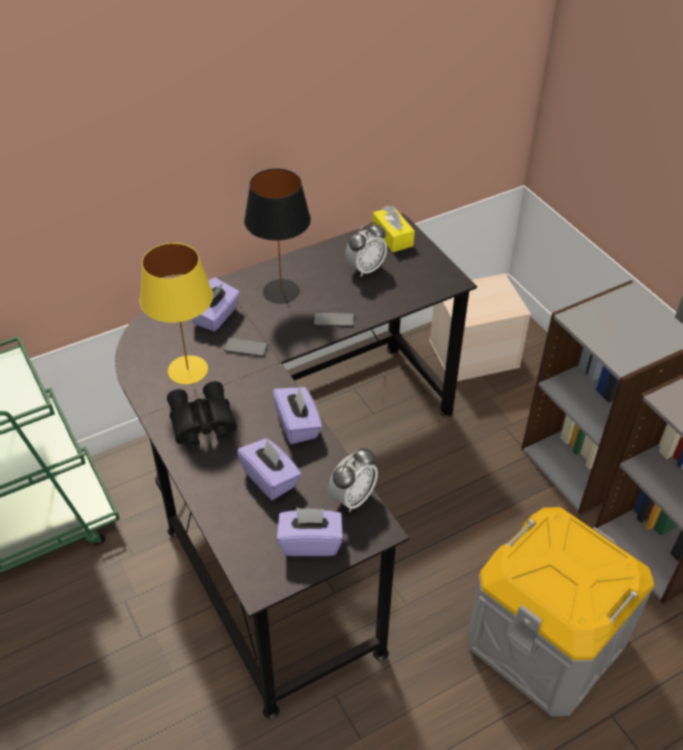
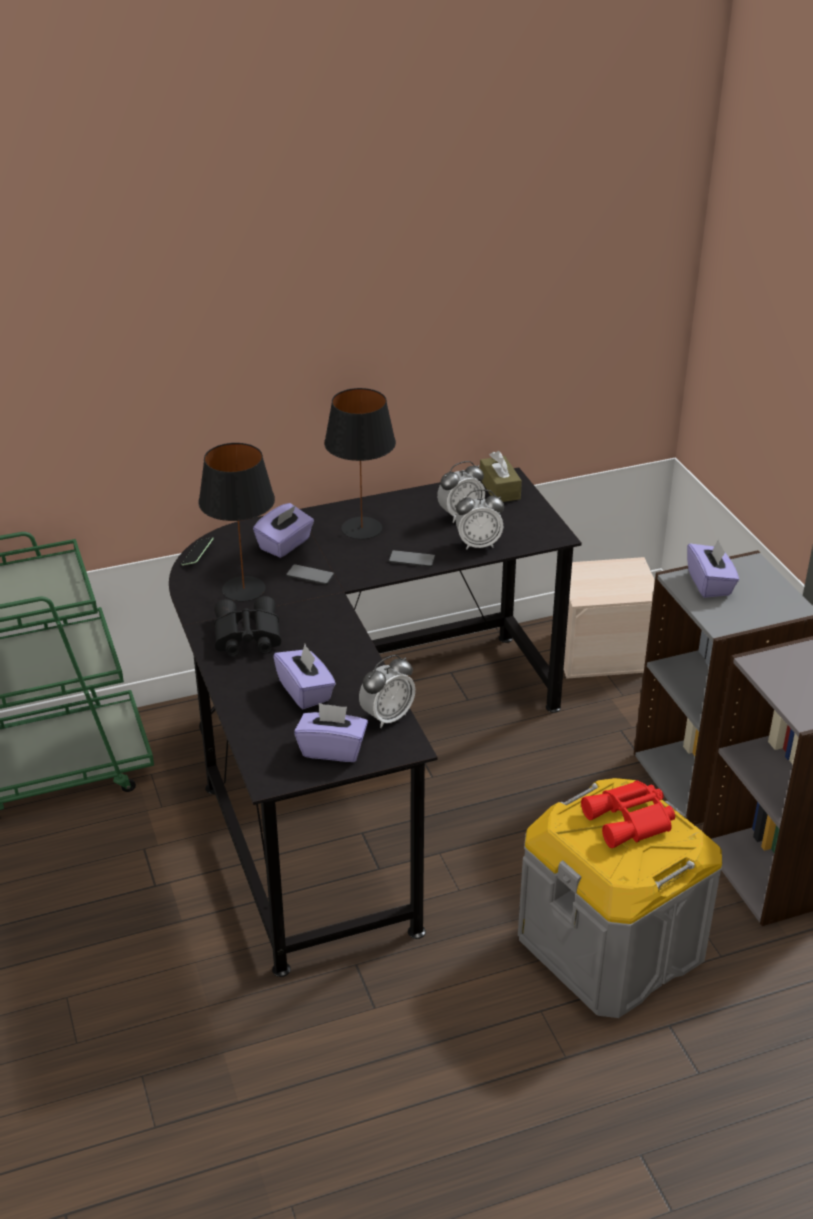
camera: 10 degrees right, 10 degrees down
yellow table lamp [140,243,213,384] -> black table lamp [198,443,275,601]
purple tissue box [272,387,322,444] -> purple tissue box moved to [687,539,739,598]
yellow tissue box [373,206,415,252] -> brown tissue box [480,451,522,502]
none -> phone [181,537,214,566]
none -> alarm clock [456,489,504,550]
none -> red binoculars [581,780,675,848]

